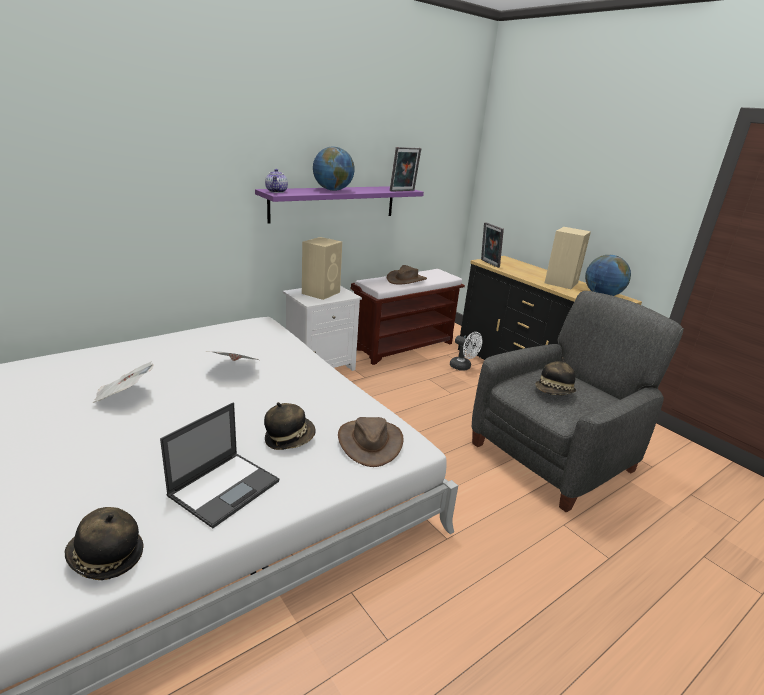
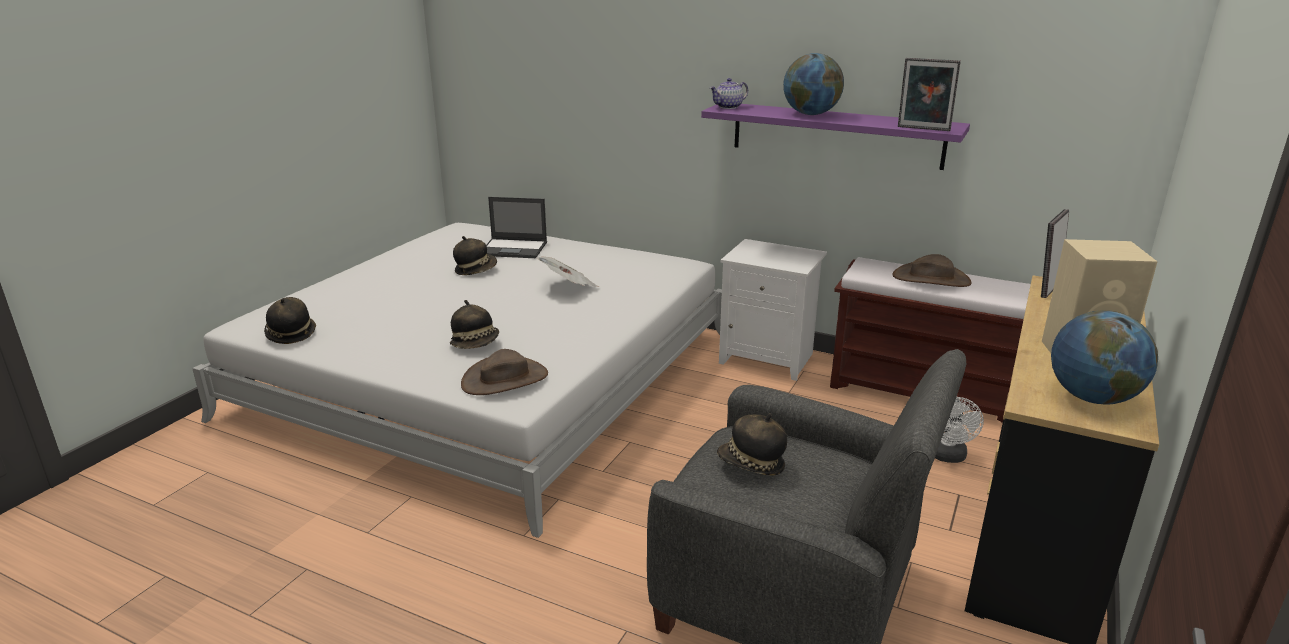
camera: 65 degrees right, 0 degrees up
newspaper [93,361,154,403] -> hat [453,236,497,275]
laptop [160,402,279,528] -> laptop moved to [486,197,547,258]
beige speaker [302,237,342,300] -> none

